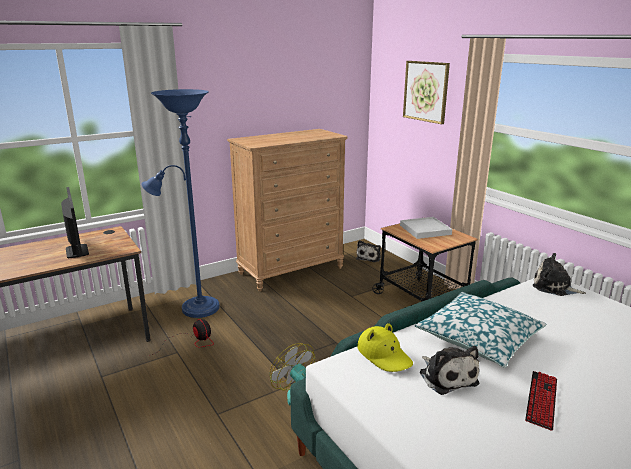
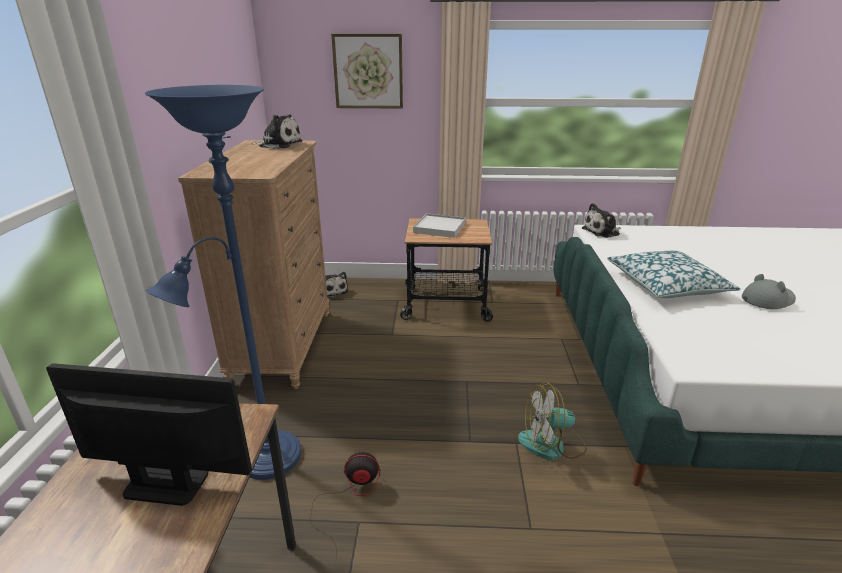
camera: 55 degrees left, 5 degrees up
yellow hat [357,323,413,372] -> none
plush toy [420,346,479,395] -> plush toy moved to [253,114,303,149]
keyboard [525,371,557,431] -> grey hat [742,274,796,309]

